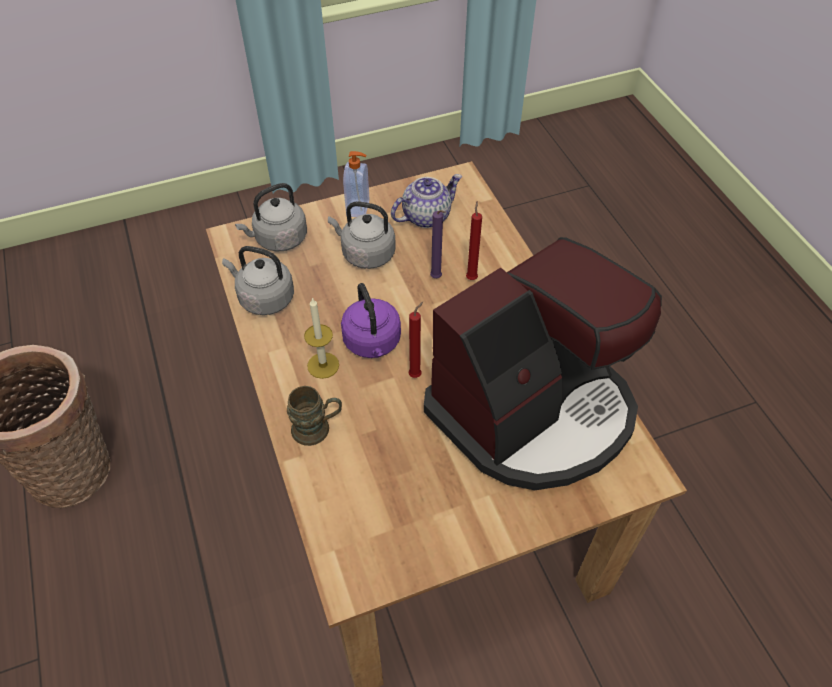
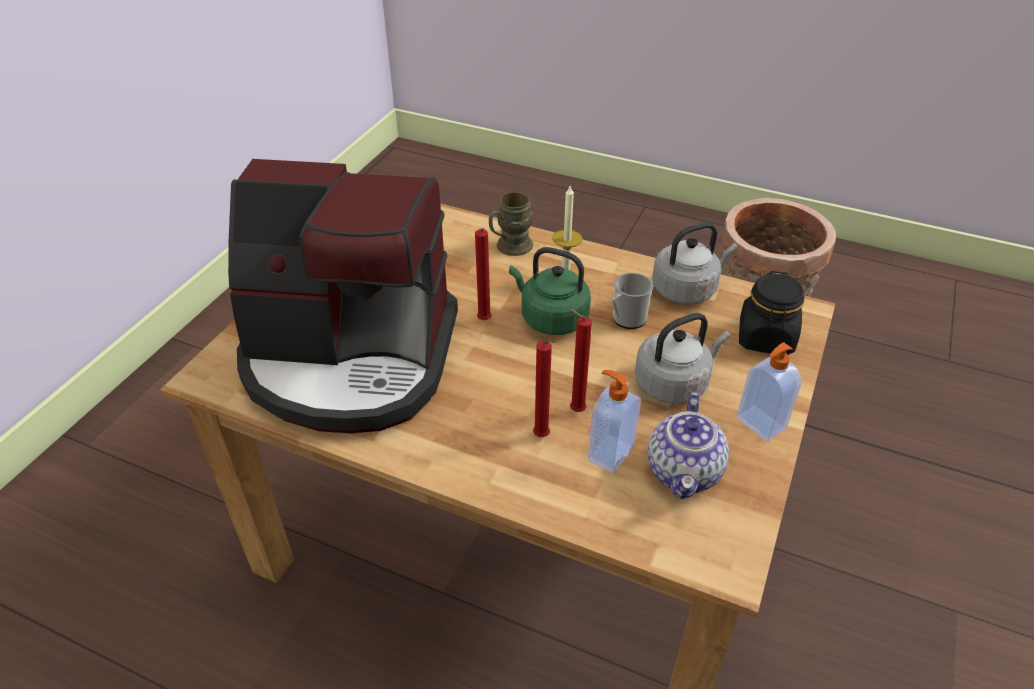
camera: 135 degrees right, 10 degrees down
grey kettle [235,183,307,252] -> black jar [739,271,805,355]
purple kettle [341,283,401,358] -> green kettle [509,247,591,335]
coffee machine [424,237,662,490] -> coffee machine turned 90 degrees counterclockwise [228,159,458,433]
purple candle [430,210,446,278] -> red candle [570,309,592,412]
none -> soap dispenser [588,370,641,473]
none -> mug [612,273,653,329]

